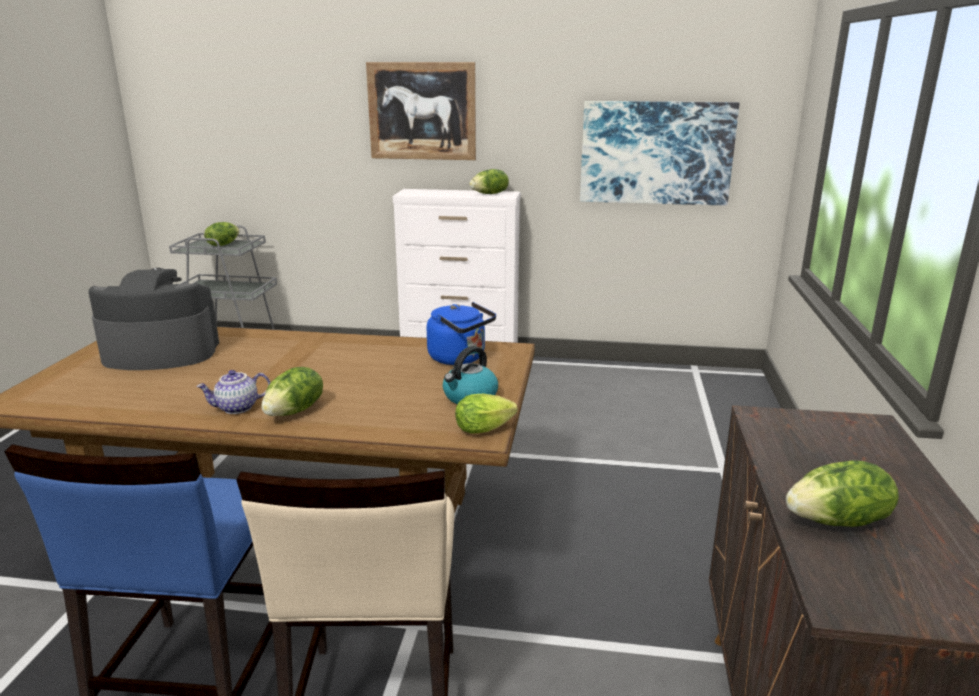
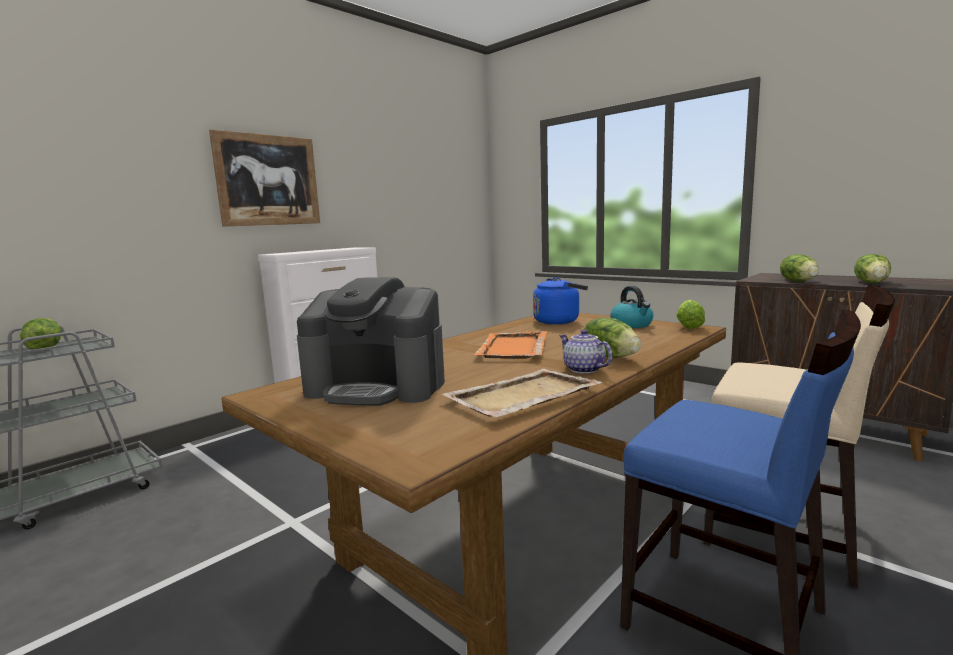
camera: 55 degrees left, 10 degrees down
coffee machine [88,268,219,370] -> coffee machine turned 105 degrees counterclockwise [297,277,445,406]
teapot [196,370,270,414] -> teapot turned 135 degrees clockwise [559,329,612,374]
lettuce [470,169,509,194] -> lettuce moved to [780,254,819,282]
picture [580,101,740,206] -> none
none -> beige tray [441,369,603,417]
none -> orange tray [474,331,547,359]

